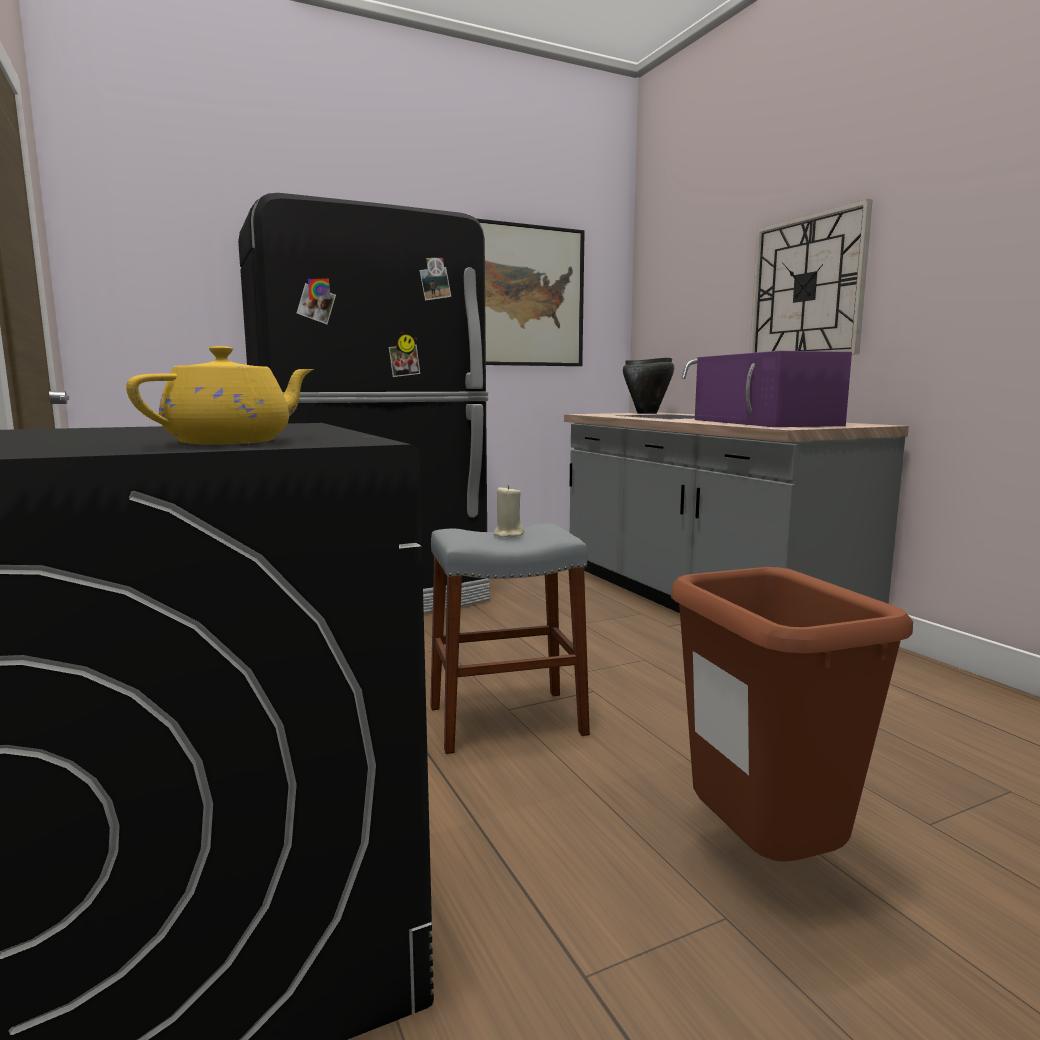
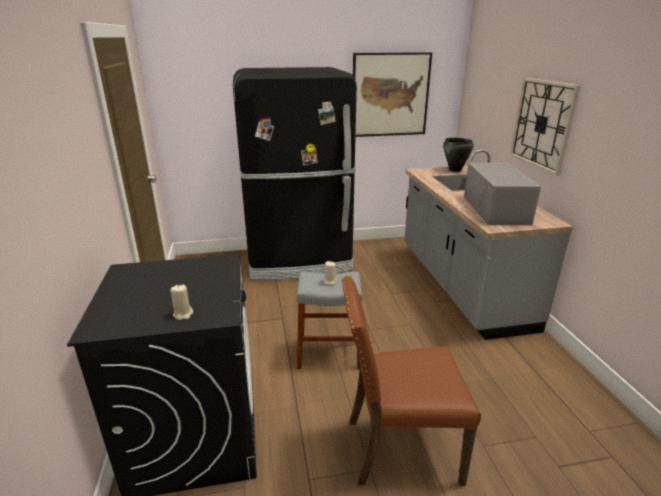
camera: 15 degrees right, 15 degrees up
yellow teapot [126,346,314,444] -> beige candle [170,285,193,320]
brown trash can [671,567,913,862] -> brown chair [342,276,481,486]
purple microwave [695,351,852,427] -> grey microwave [464,163,541,225]

